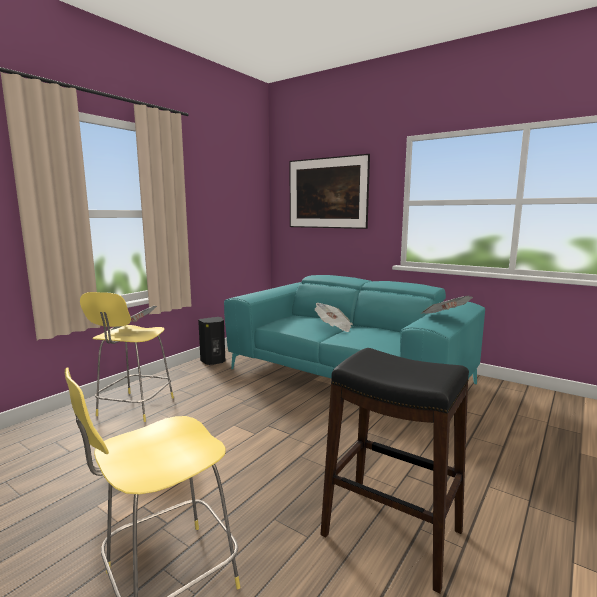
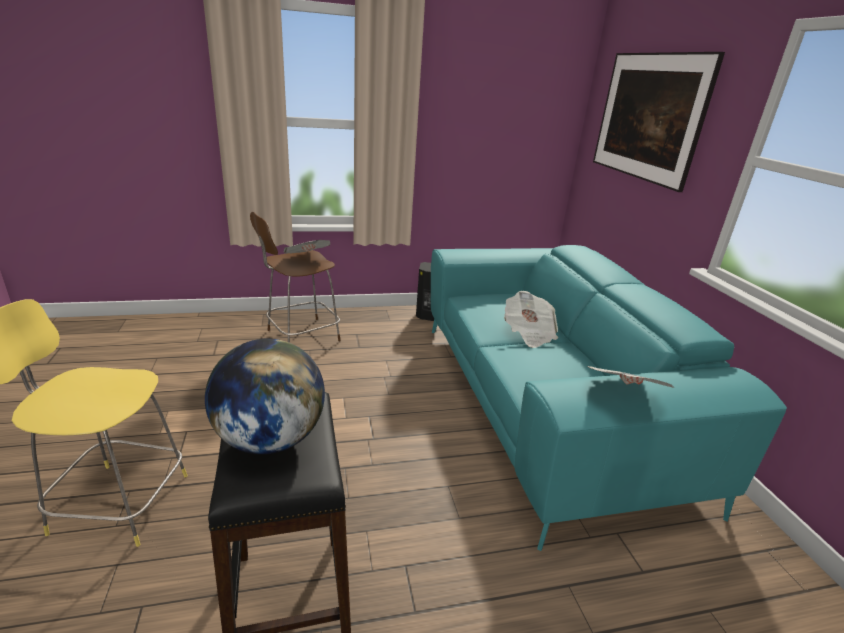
camera: 40 degrees right, 15 degrees up
yellow stool [80,292,174,422] -> brown stool [250,212,341,343]
none -> globe [205,339,325,455]

